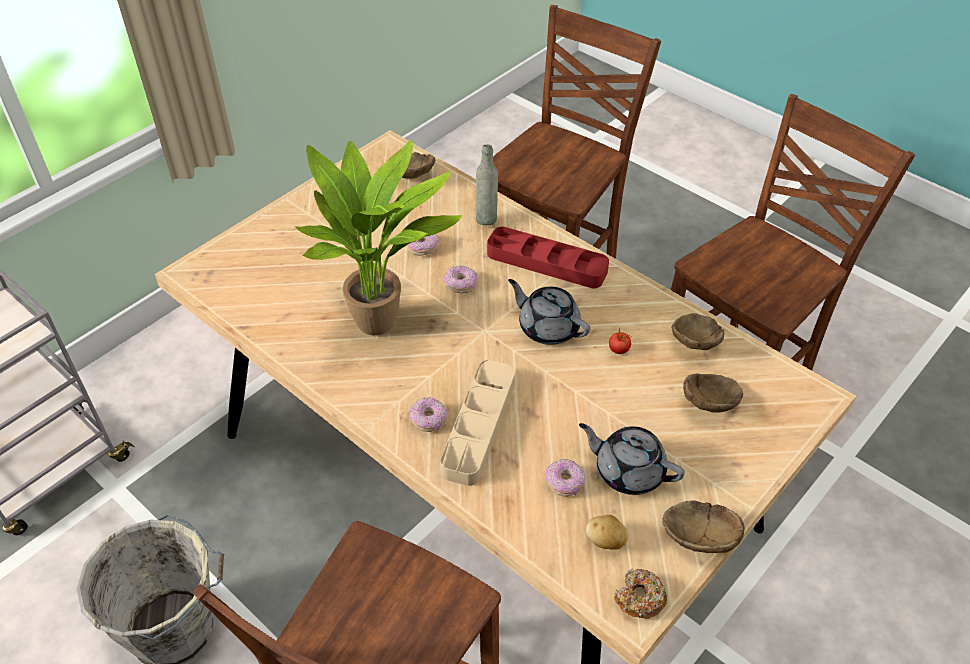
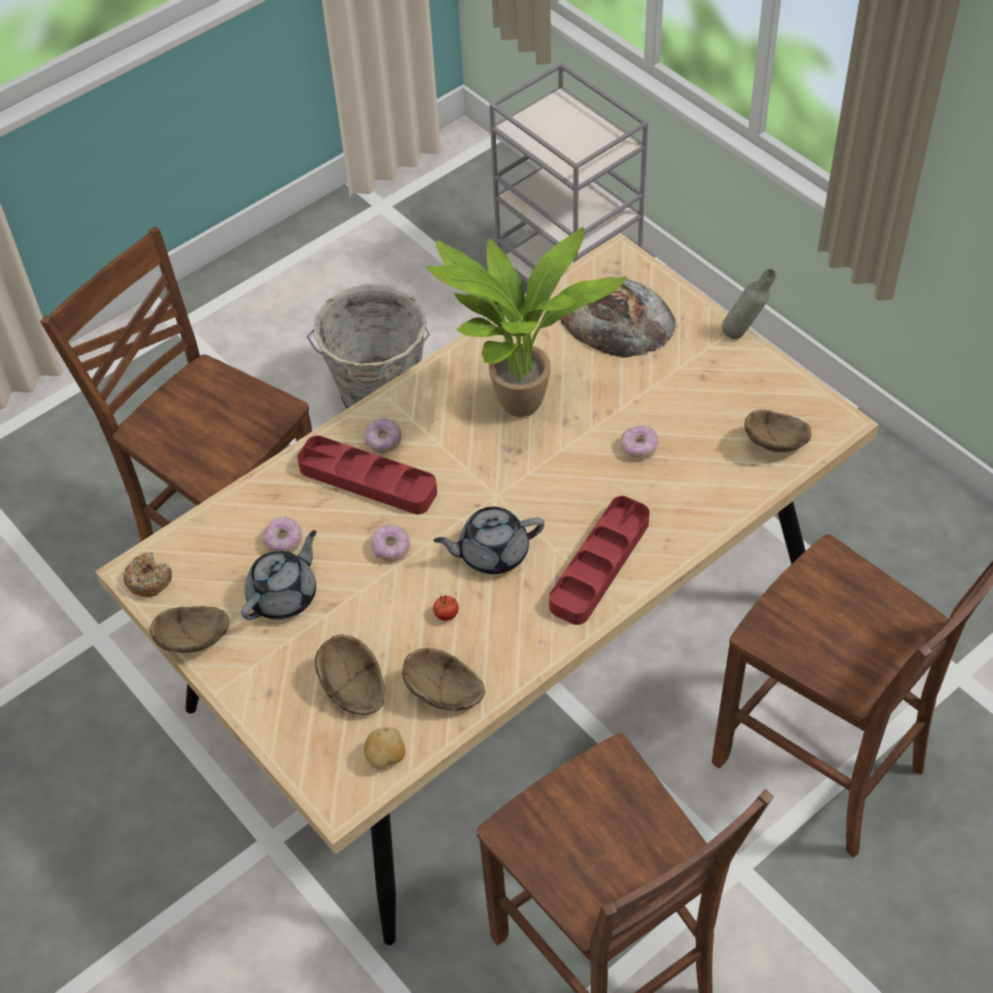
camera: 100 degrees right, 5 degrees up
beige tray [440,360,515,486] -> red tray [297,435,437,515]
donut [444,265,478,294] -> donut moved to [371,524,410,561]
grey bottle [476,144,498,225] -> grey bottle moved to [722,269,776,339]
grey teapot [508,279,590,345] -> grey teapot turned 150 degrees counterclockwise [433,507,544,574]
potato [586,515,629,550] -> potato moved to [364,727,405,769]
none -> bread [560,277,676,358]

